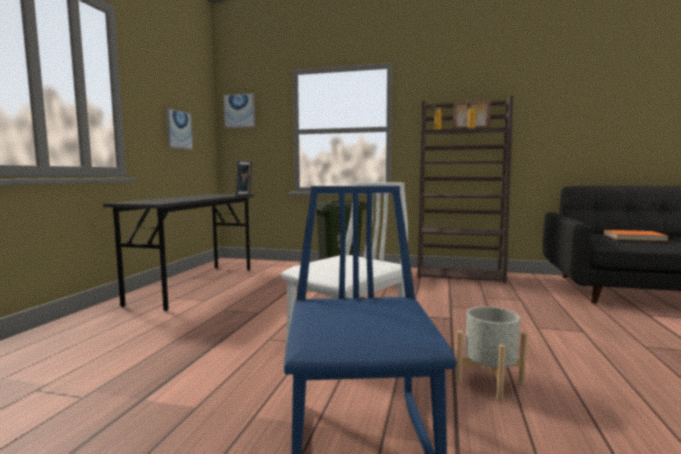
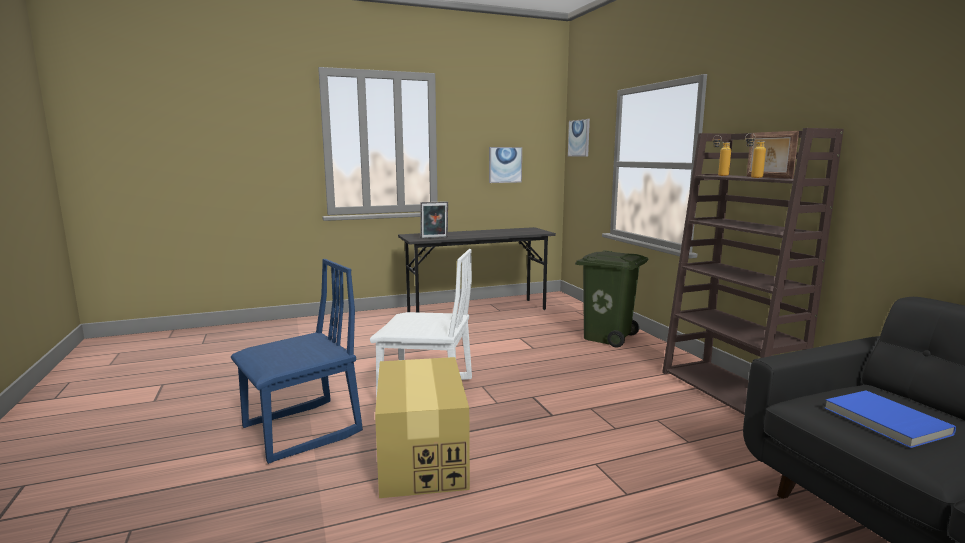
camera: 55 degrees right, 5 degrees up
picture frame [235,161,252,196] -> picture frame moved to [420,201,448,239]
grey planter [456,307,527,401] -> cardboard box [375,357,470,498]
orange book [604,230,668,241] -> blue book [825,390,956,448]

